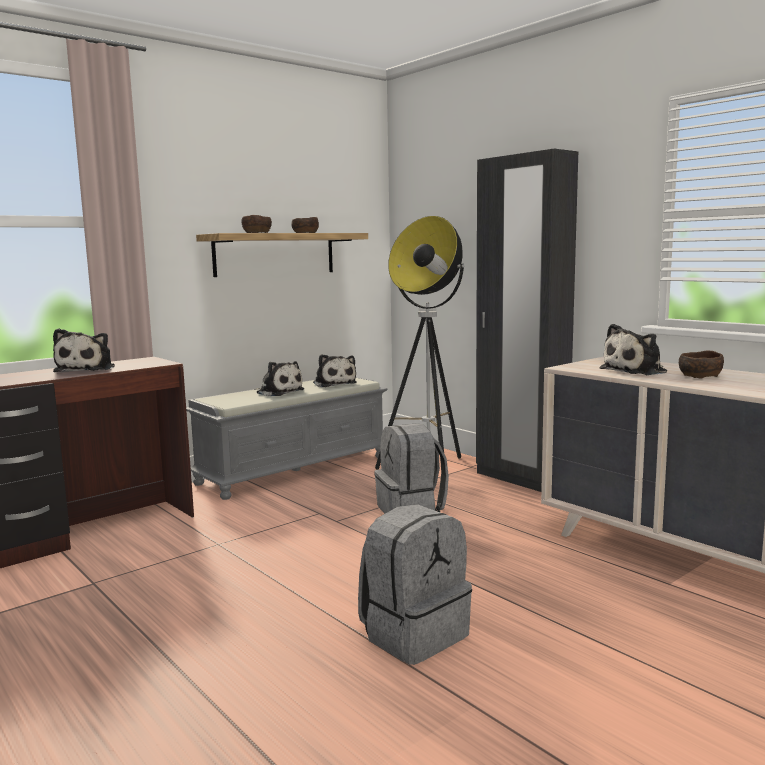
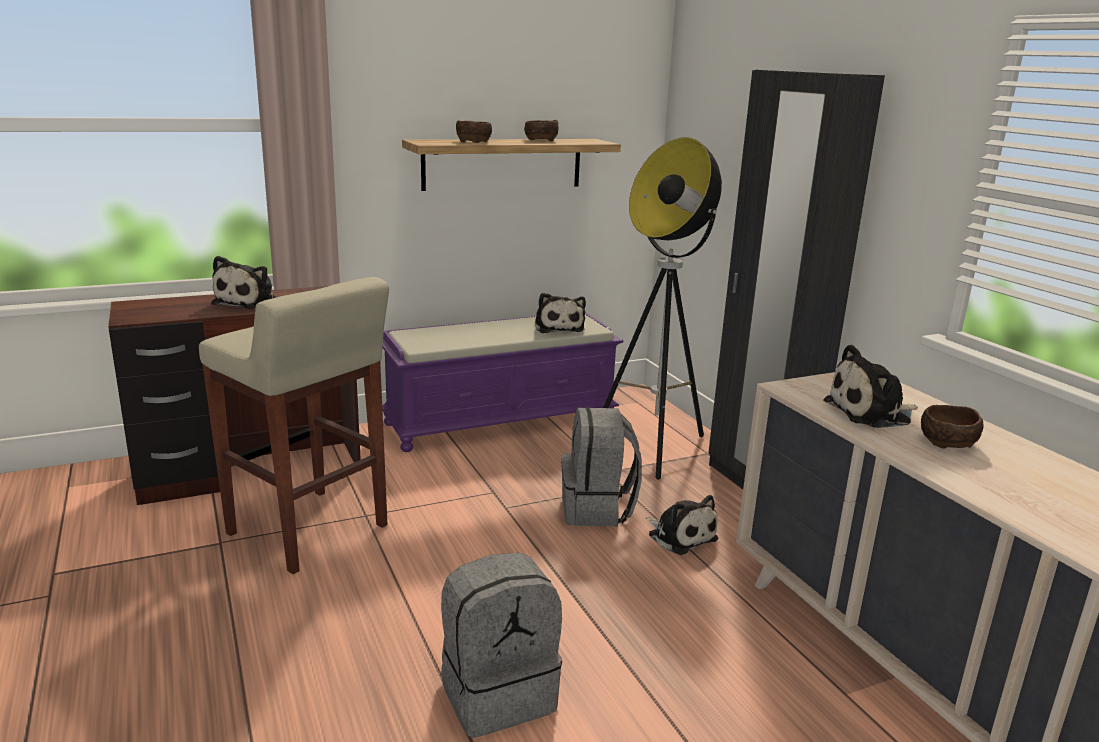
camera: 15 degrees right, 10 degrees up
grey bench [186,377,388,500] -> purple bench [382,312,623,452]
plush toy [254,361,304,396] -> plush toy moved to [646,495,718,555]
none -> beige stool [199,277,389,574]

